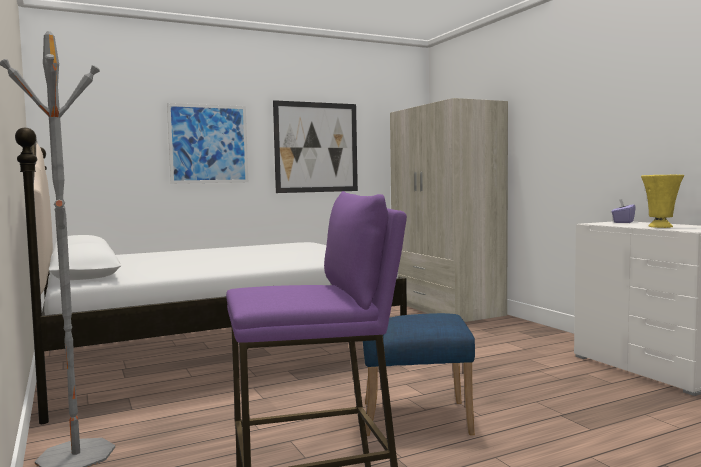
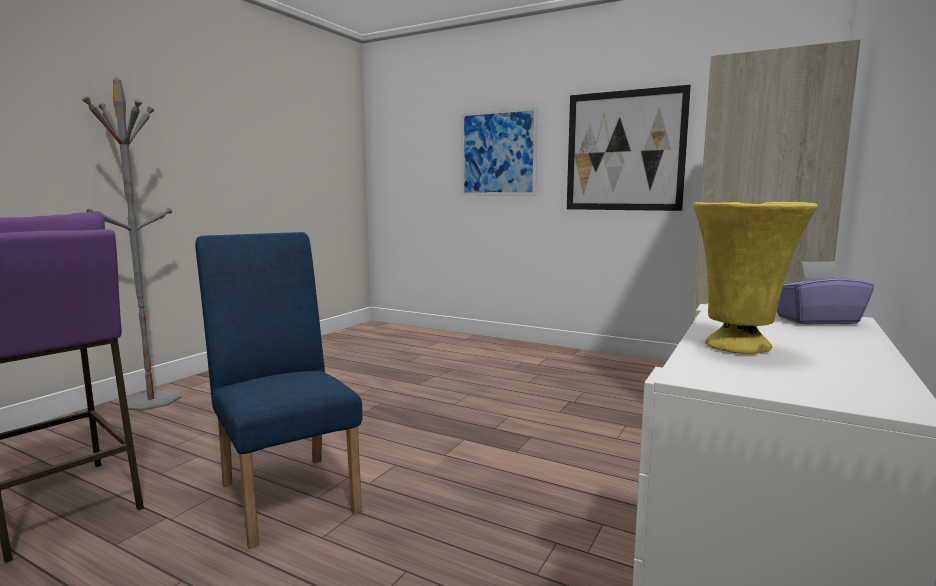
camera: 55 degrees right, 5 degrees up
white bed [15,128,407,424] -> none

